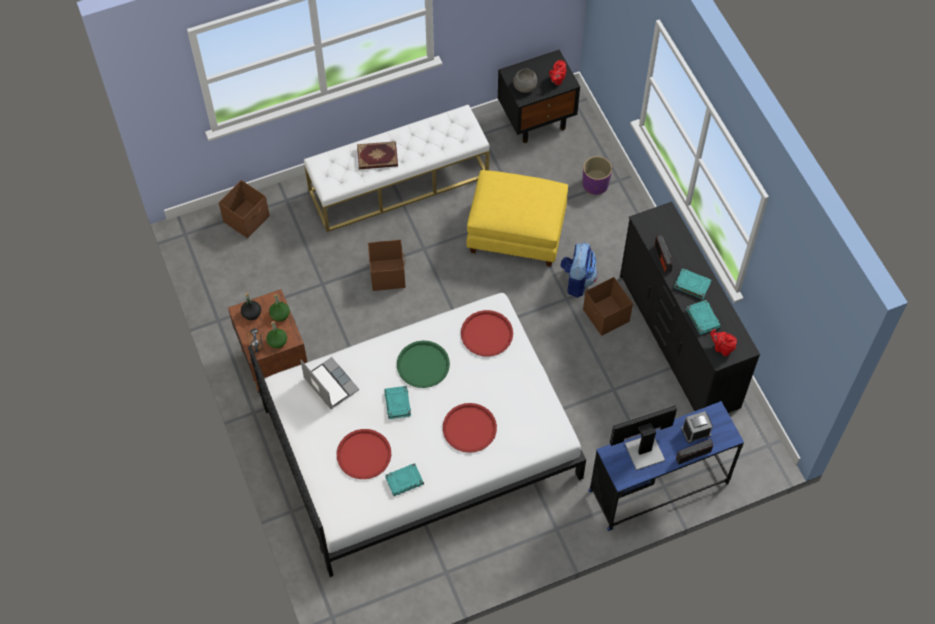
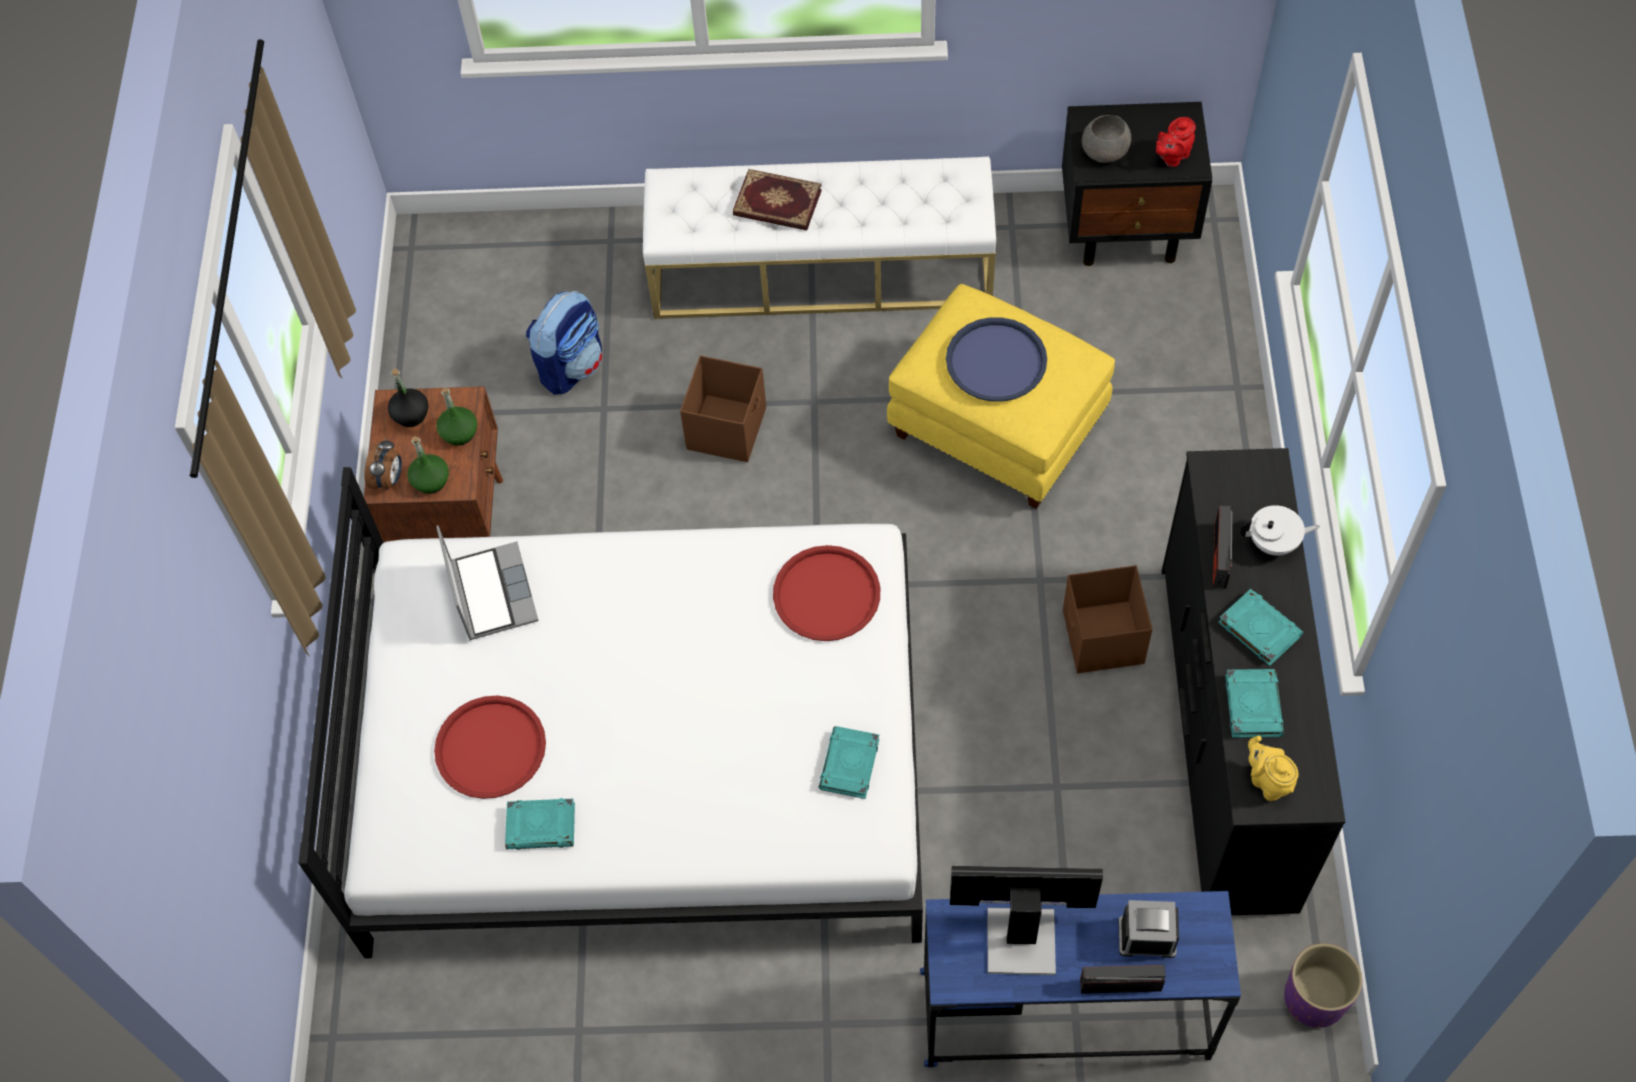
camera: 25 degrees right, 0 degrees up
brown storage box [219,180,270,238] -> none
turquoise book [384,386,411,419] -> turquoise book moved to [819,726,880,799]
green tray [397,341,450,388] -> none
red tray [443,403,497,453] -> none
backpack [560,243,598,298] -> backpack moved to [526,291,602,395]
purple planter [582,156,612,195] -> purple planter moved to [1284,943,1362,1028]
red teapot [710,329,737,356] -> yellow teapot [1248,736,1298,801]
none -> blue tray [946,317,1047,402]
none -> white teapot [1240,505,1320,556]

